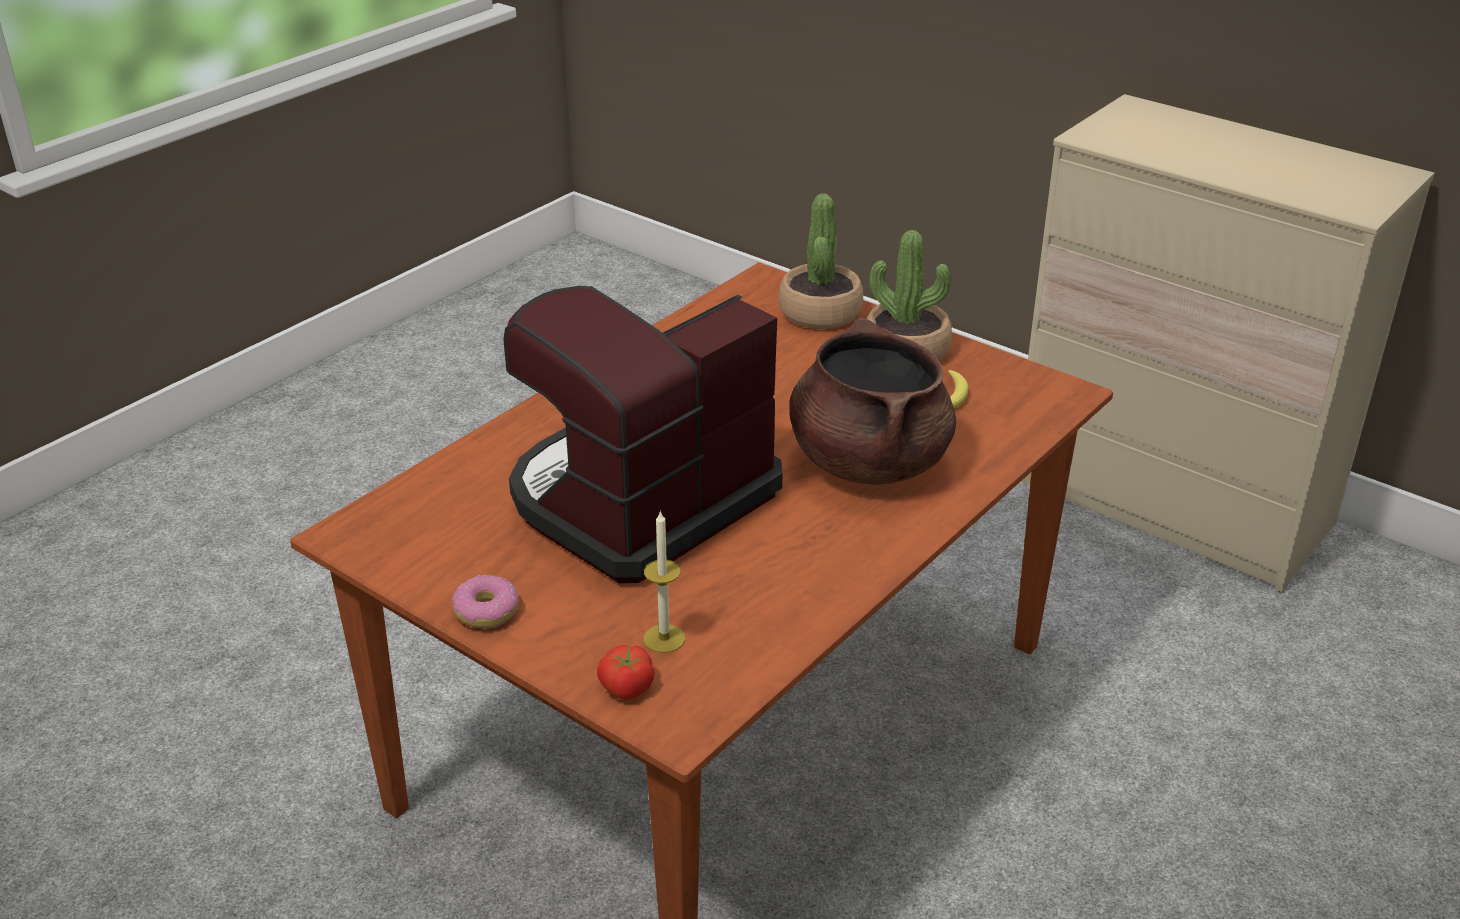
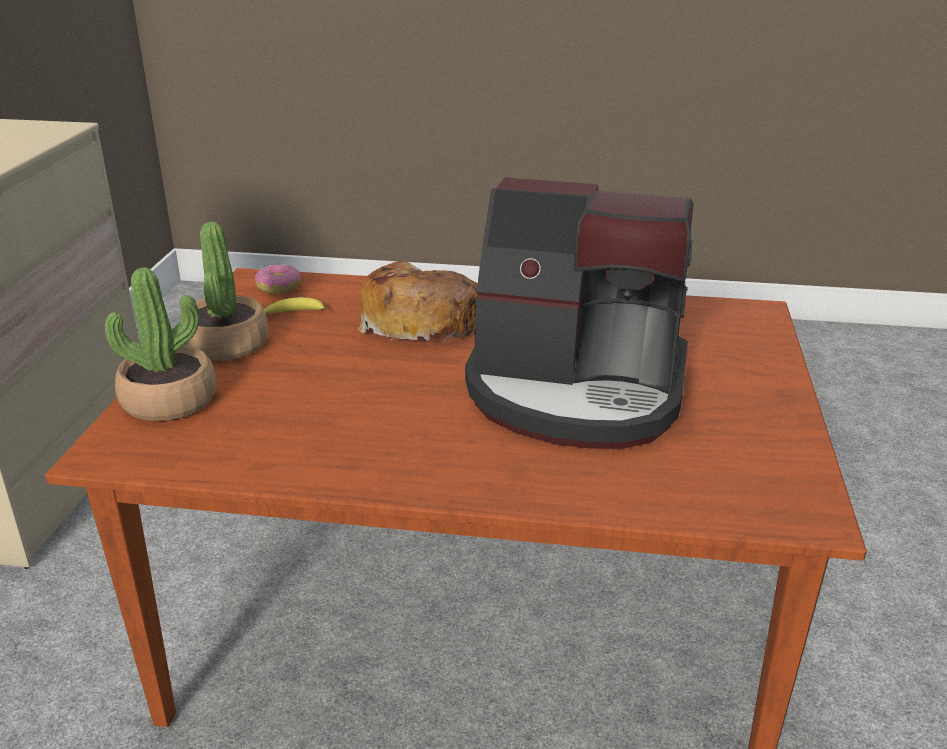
camera: 120 degrees left, 5 degrees down
donut [452,575,519,629] -> donut moved to [255,264,301,294]
tomato [597,645,655,700] -> none
candle [643,510,685,653] -> none
brown cooking pot [789,318,956,485] -> bread [358,261,479,344]

